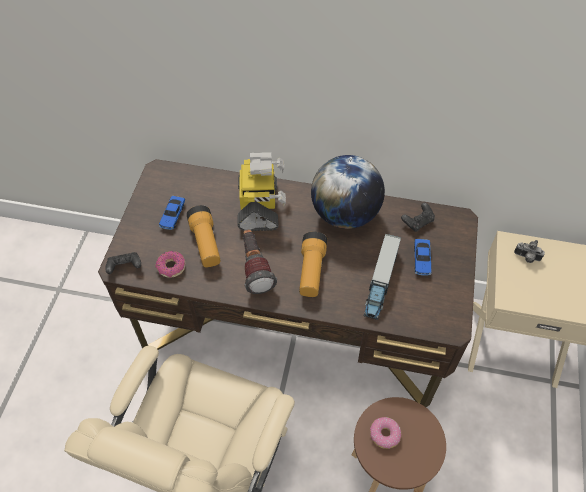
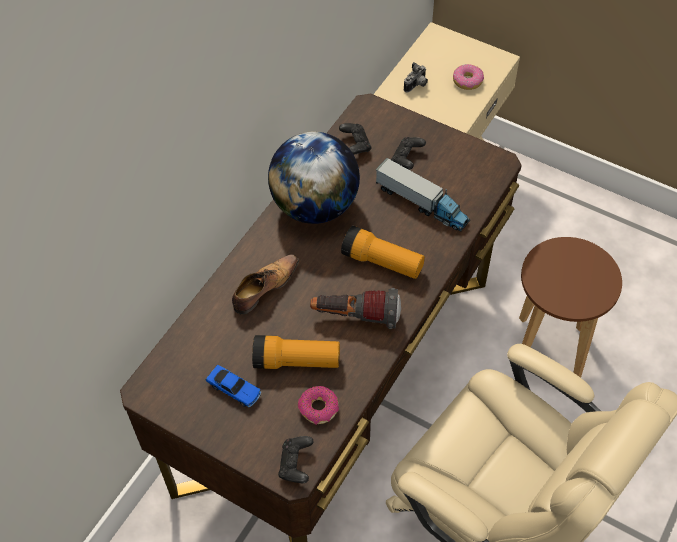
camera: 70 degrees left, 0 degrees up
toy robot [238,153,286,231] -> shoe [232,254,299,314]
donut [370,417,401,449] -> donut moved to [453,64,484,90]
toy car [414,239,432,276] -> black game controller [391,137,426,169]

